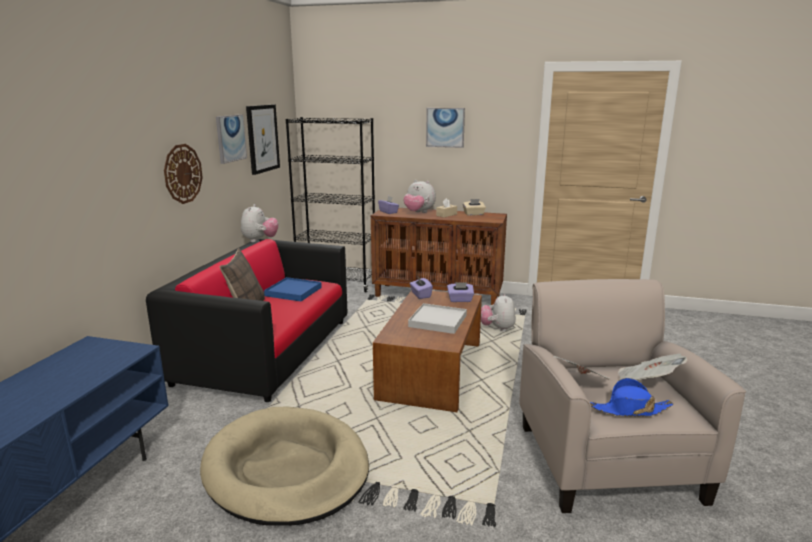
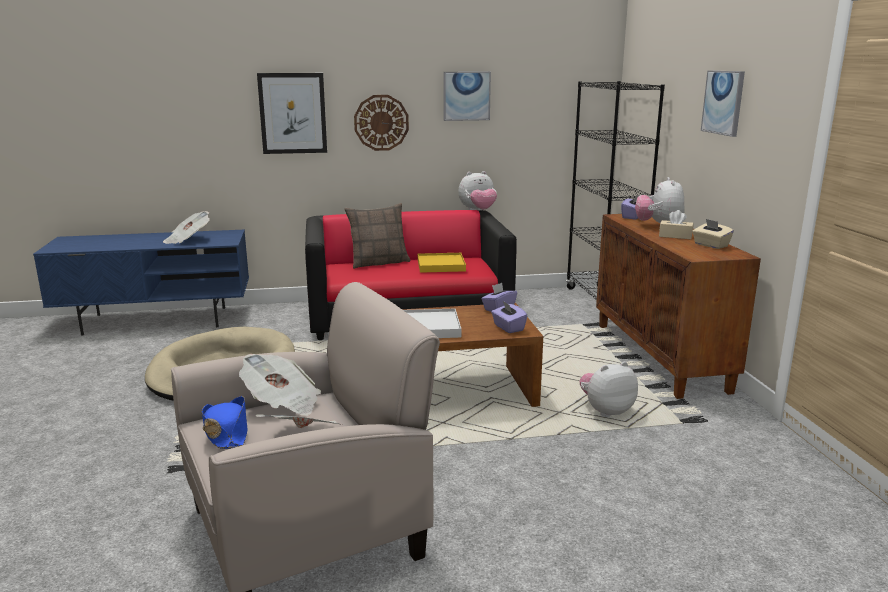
camera: 65 degrees right, 0 degrees up
picture [246,105,280,175] -> picture moved to [257,73,327,154]
blue tray [264,277,322,301] -> yellow tray [418,253,466,273]
none -> newspaper [163,211,210,244]

